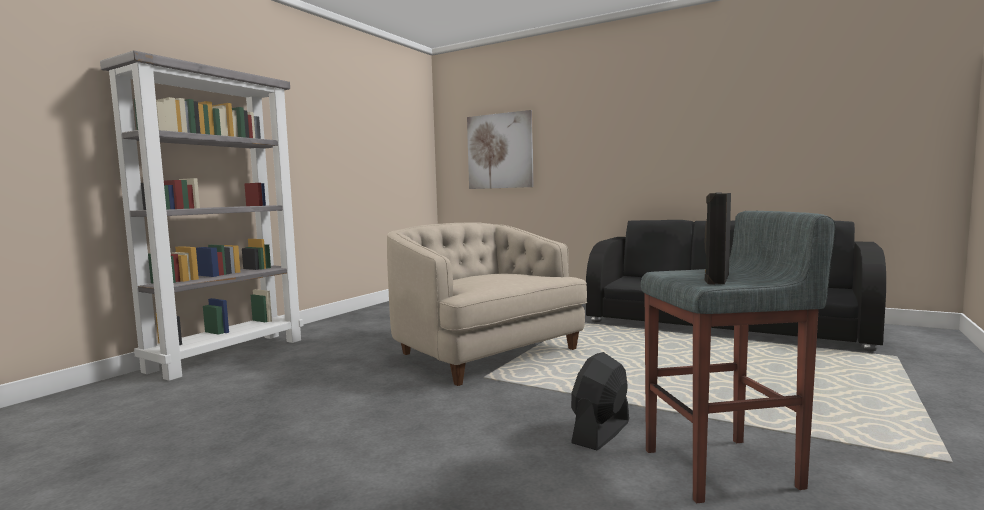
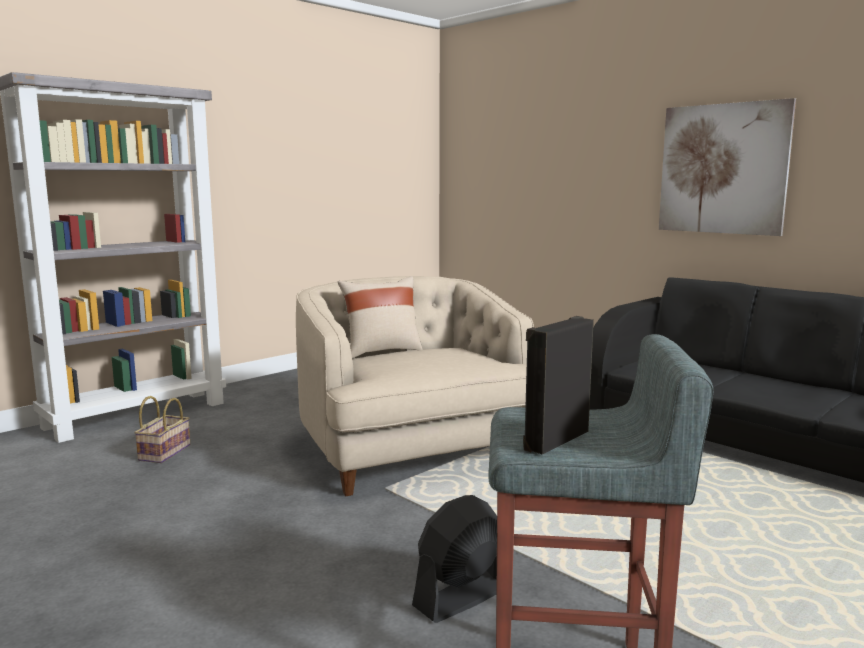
camera: 15 degrees right, 5 degrees up
picture [467,110,533,189] -> picture moved to [659,98,796,236]
none -> basket [134,396,190,463]
none -> beige pillow [338,276,422,358]

